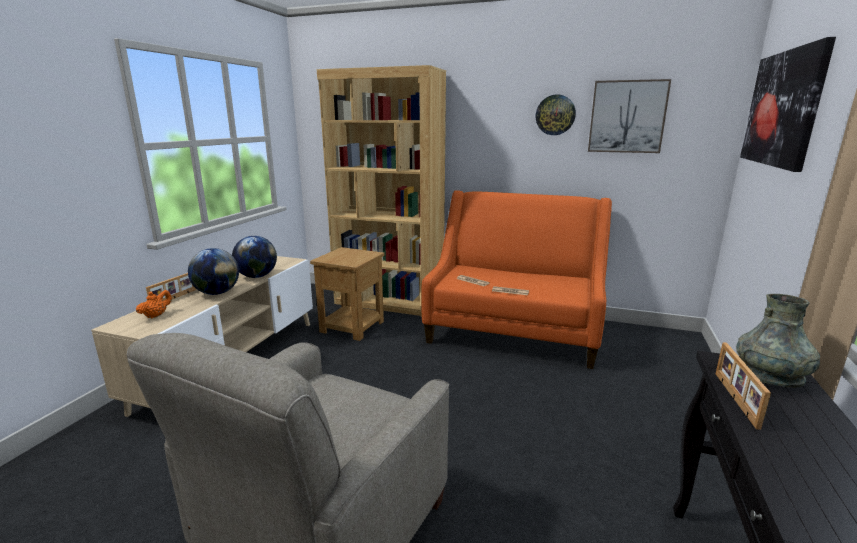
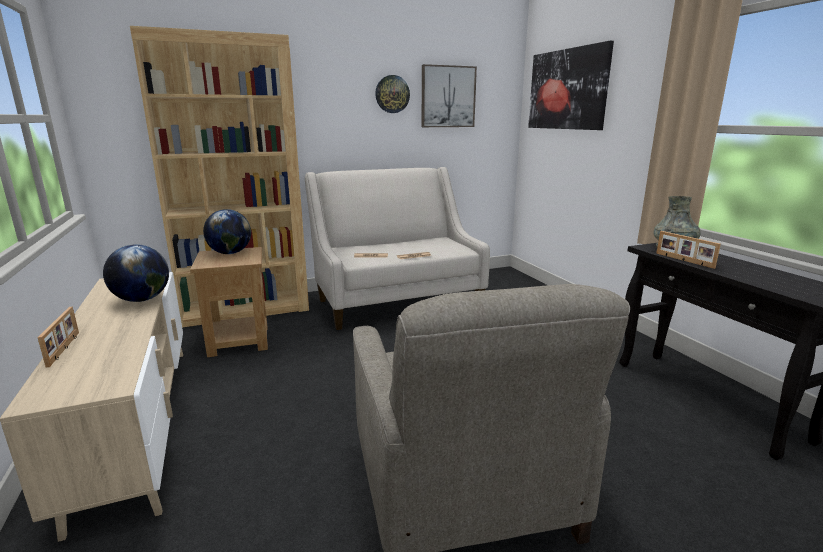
camera: 40 degrees left, 0 degrees up
orange teapot [136,290,172,318] -> none
globe [188,248,239,295] -> globe moved to [203,209,251,254]
orange sofa [421,190,612,369] -> beige sofa [305,167,490,330]

